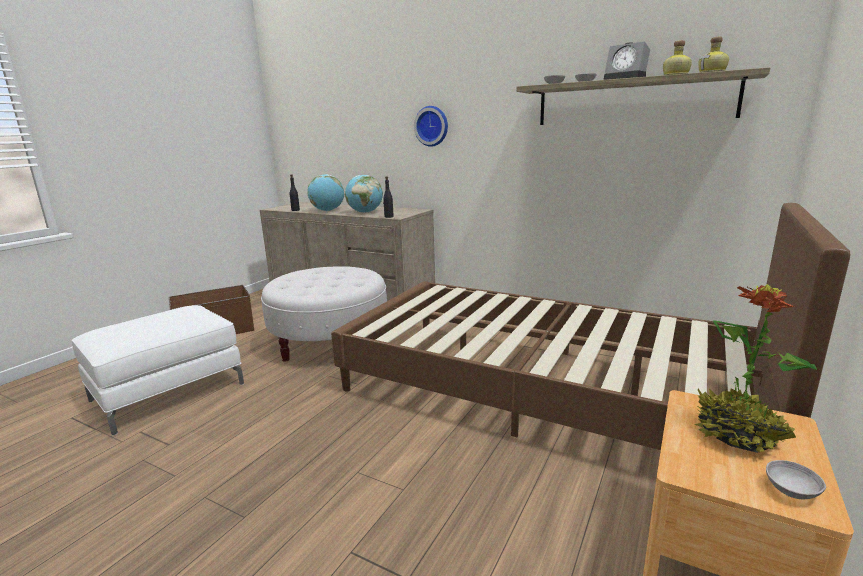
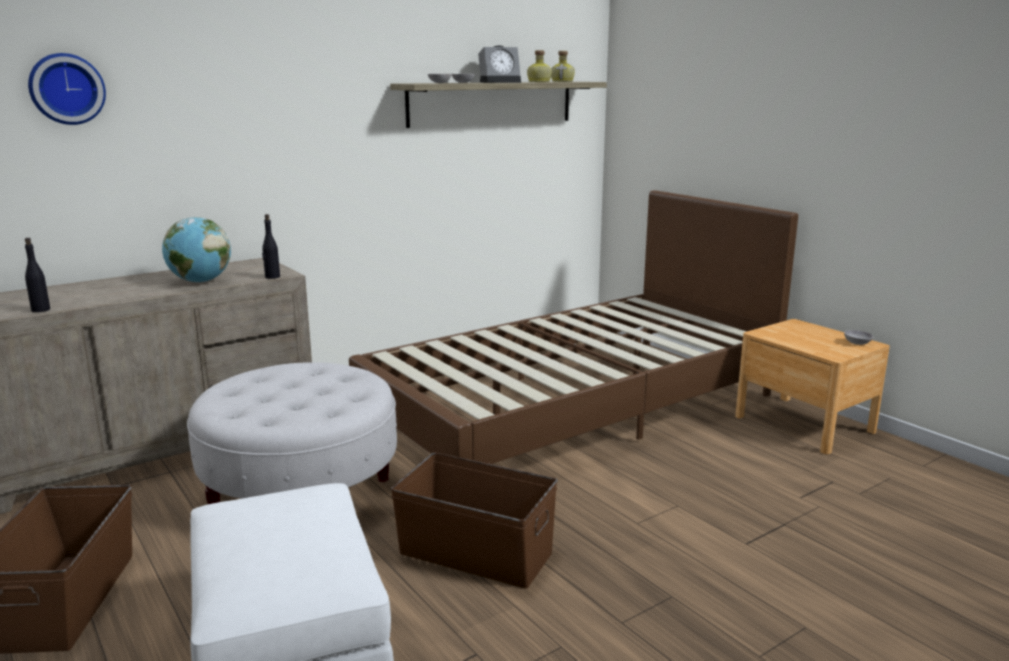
camera: 65 degrees left, 0 degrees up
globe [307,174,344,211] -> none
wall clock [414,106,448,147] -> wall clock moved to [28,53,106,125]
potted plant [694,284,818,453] -> none
none -> brown storage box [391,452,558,589]

